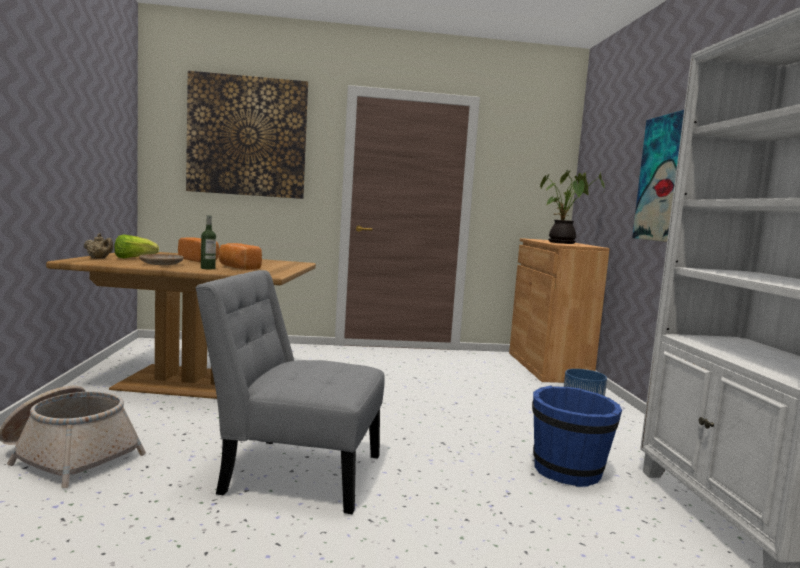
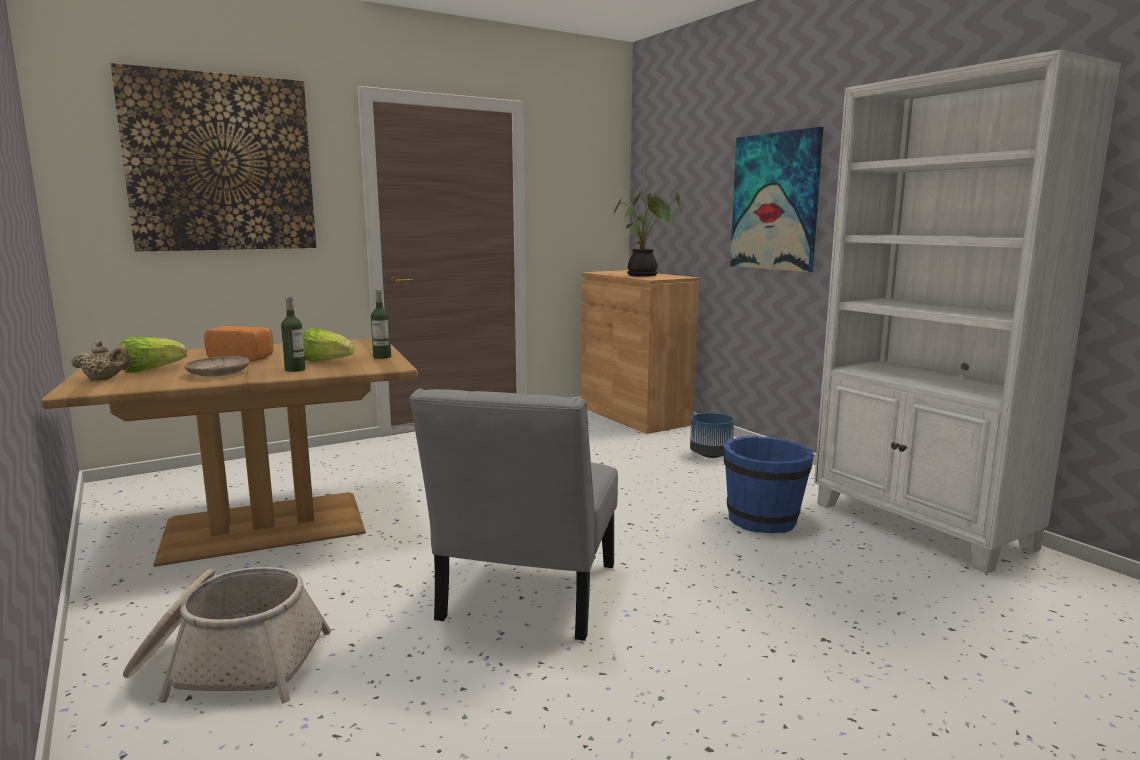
camera: 25 degrees left, 5 degrees up
grey chair [195,270,385,514] -> grey chair turned 60 degrees counterclockwise [409,389,618,641]
bread [219,243,262,270] -> lettuce [303,328,355,361]
none -> bottle [371,289,391,359]

